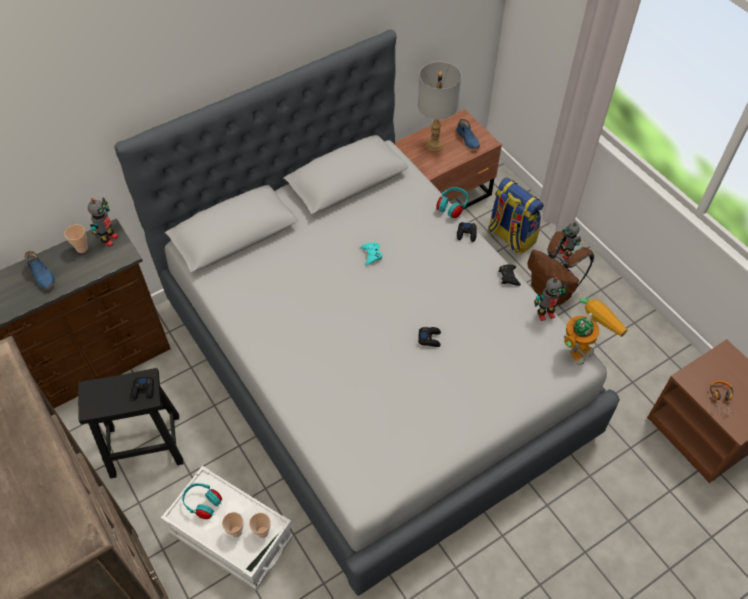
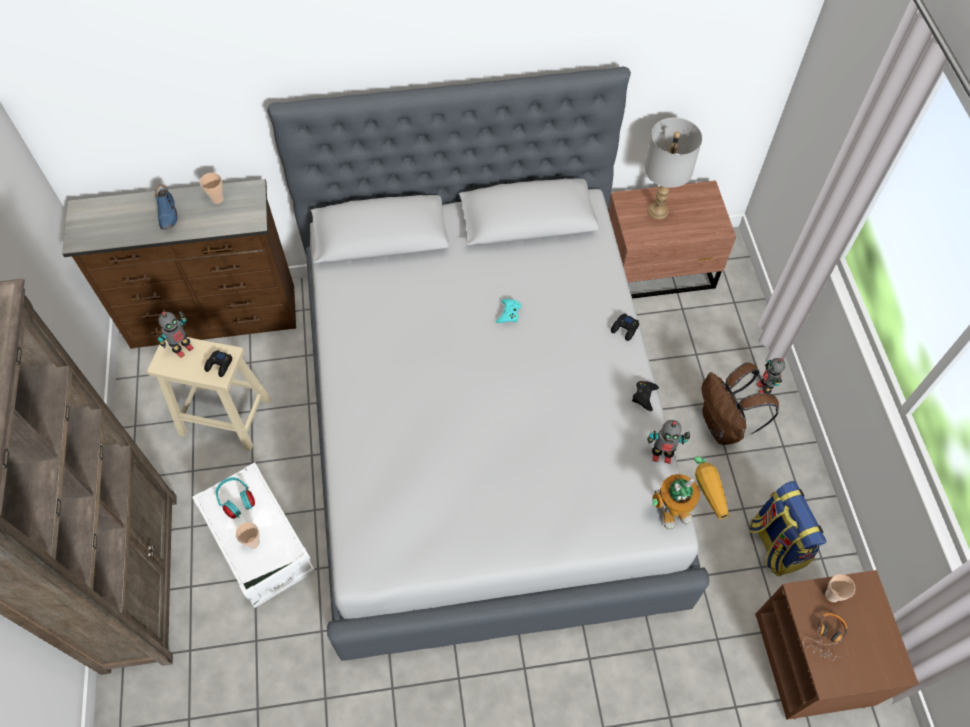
camera: 25 degrees right, 5 degrees up
black stool [78,368,184,479] -> beige stool [147,337,271,451]
toy robot [88,198,118,246] -> toy robot moved to [158,311,194,358]
cup [249,513,271,538] -> cup moved to [825,574,855,602]
black game controller [418,327,441,347] -> none
turquoise headphones [436,187,468,218] -> none
blue shoe [456,119,480,149] -> none
backpack [488,177,544,254] -> backpack moved to [749,481,827,576]

